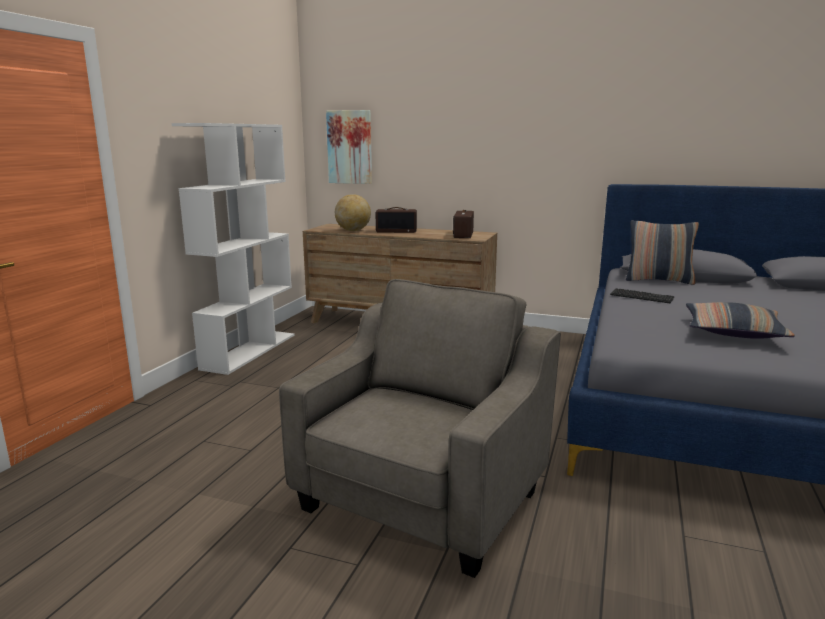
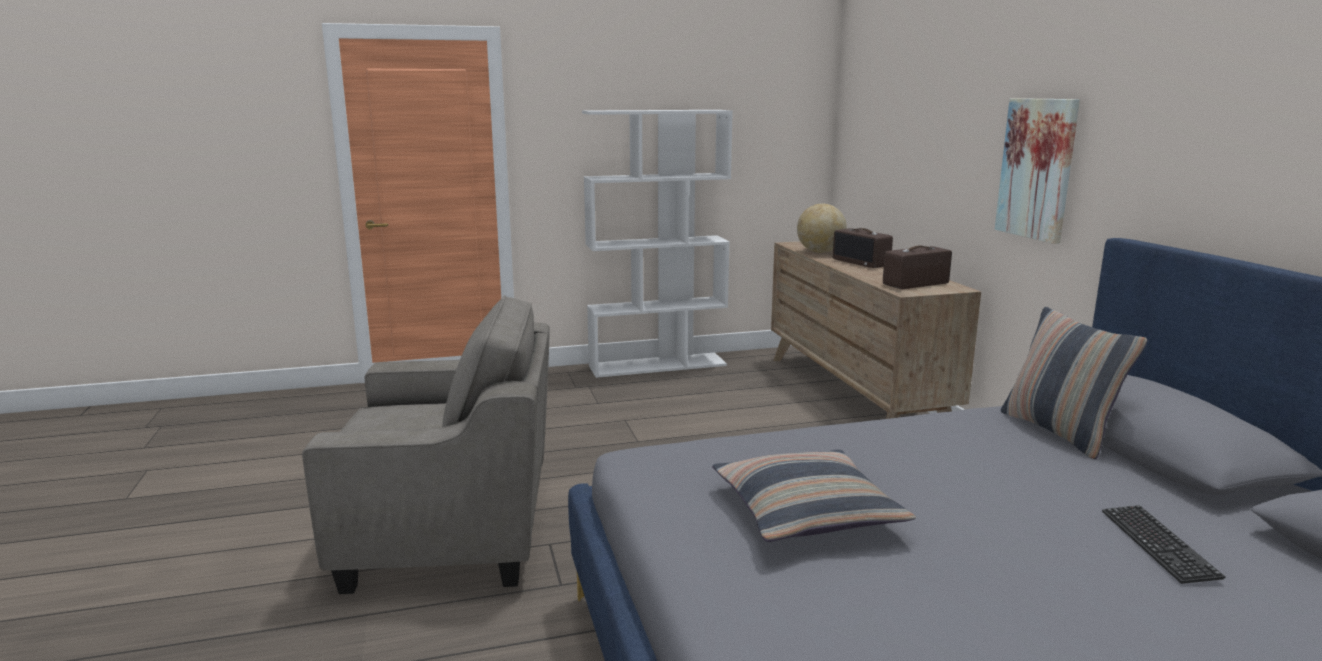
camera: 55 degrees right, 0 degrees up
picture [326,110,372,184] -> picture moved to [995,98,1080,244]
keyboard [610,288,675,303] -> keyboard moved to [1102,505,1226,584]

